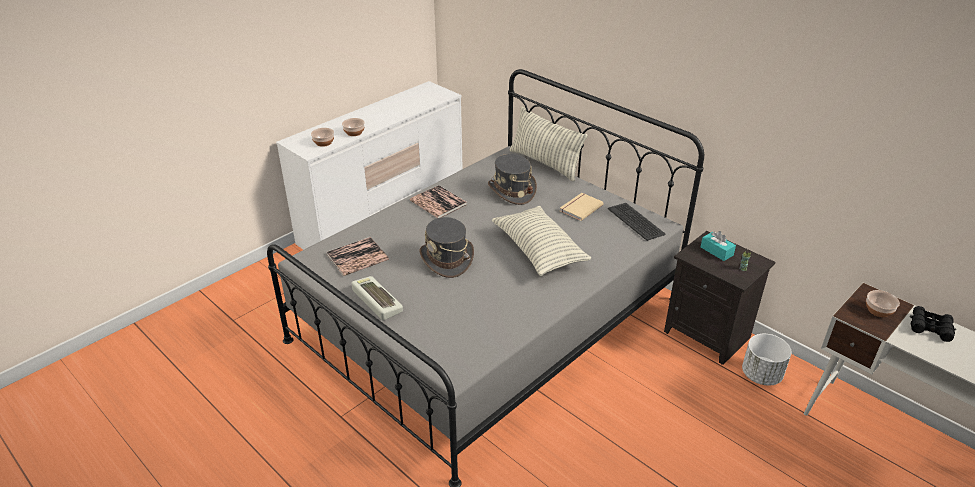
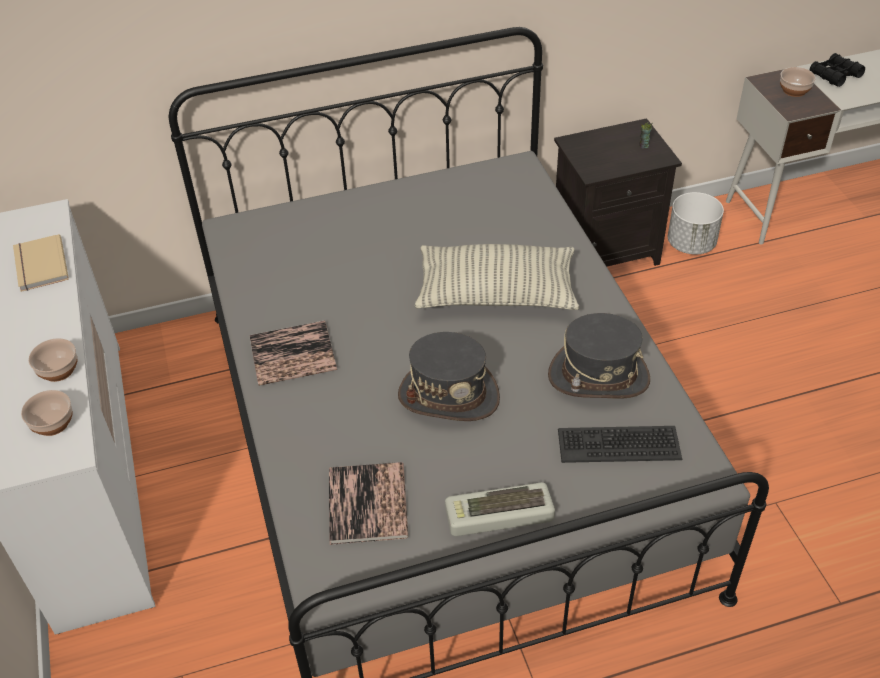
camera: 60 degrees left, 10 degrees up
grey hat [488,154,537,205] -> grey hat moved to [548,313,650,399]
pillow [510,107,588,181] -> none
beige book [560,193,604,221] -> beige book moved to [13,234,69,292]
keyboard [608,203,666,241] -> keyboard moved to [558,426,682,463]
turquoise tissue box [701,231,736,261] -> none

